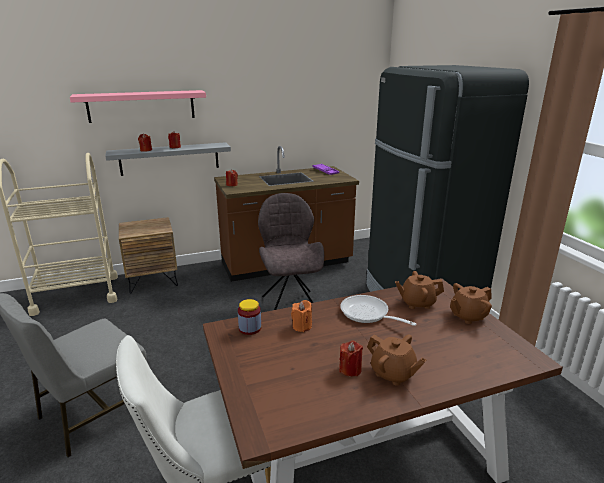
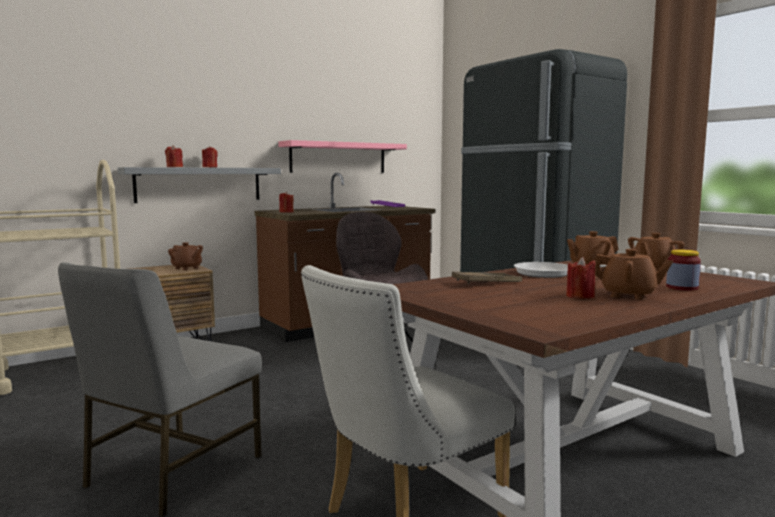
camera: 15 degrees left, 15 degrees down
pink shelf [70,90,206,123] -> pink shelf moved to [278,140,407,173]
jar [238,299,261,335] -> jar moved to [666,249,701,291]
orange candle [291,300,312,332] -> brown tray [452,272,522,284]
none -> brown teapot [168,242,203,270]

